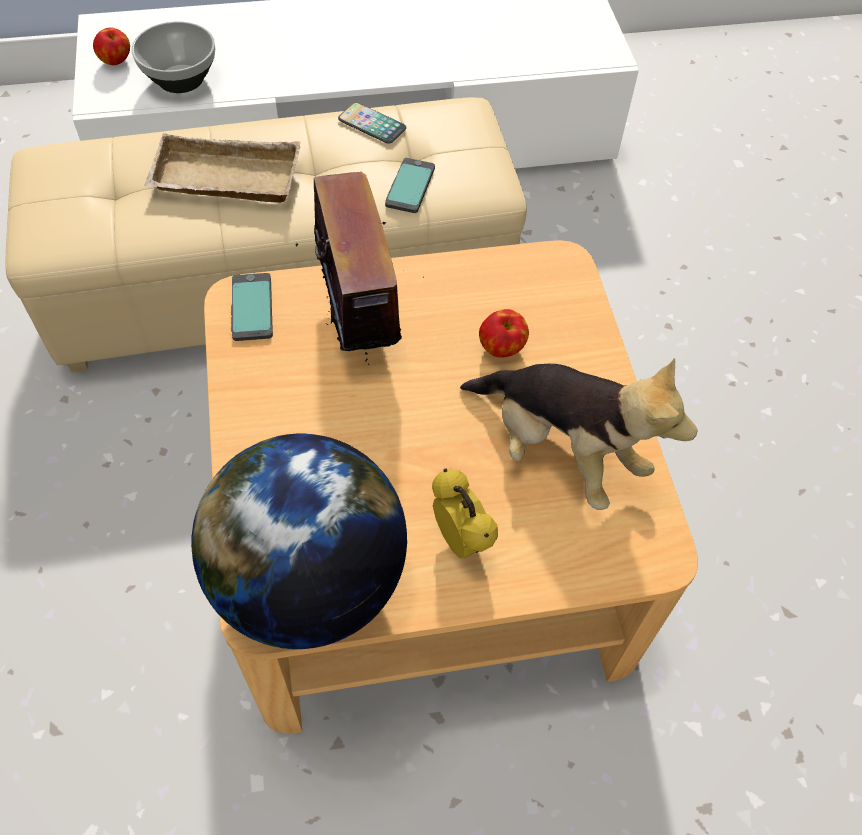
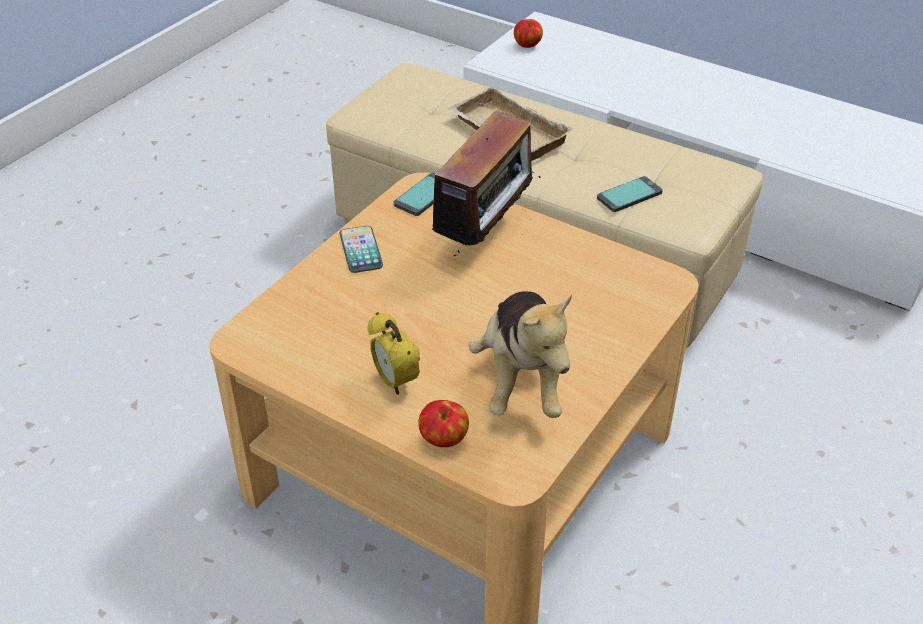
camera: 45 degrees right, 15 degrees down
bowl [131,21,215,93] -> none
globe [191,434,407,649] -> none
phone [338,103,406,144] -> phone moved to [340,226,383,273]
alarm clock [432,469,498,558] -> alarm clock turned 135 degrees clockwise [367,312,420,394]
apple [479,309,529,357] -> apple moved to [418,400,469,447]

